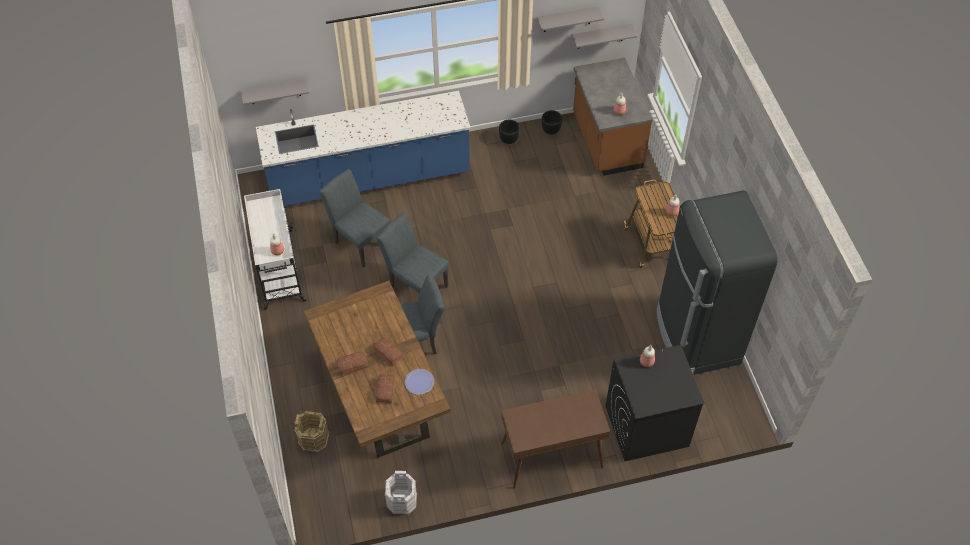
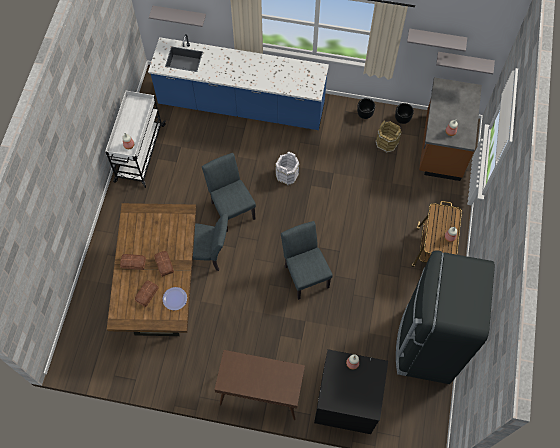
camera: 25 degrees right, 10 degrees up
brown bucket [294,411,329,452] -> brown bucket moved to [376,121,402,152]
grey chair [319,169,390,267] -> grey chair moved to [281,221,333,300]
white bucket [385,471,418,515] -> white bucket moved to [275,151,300,185]

